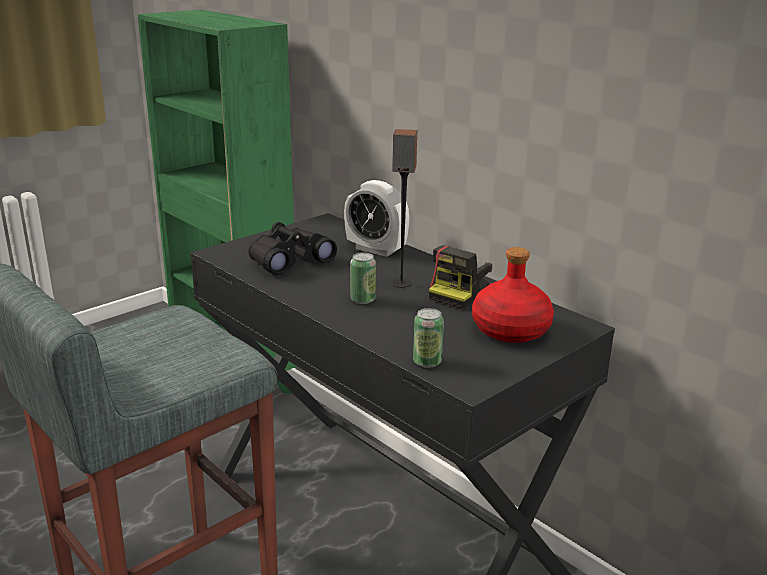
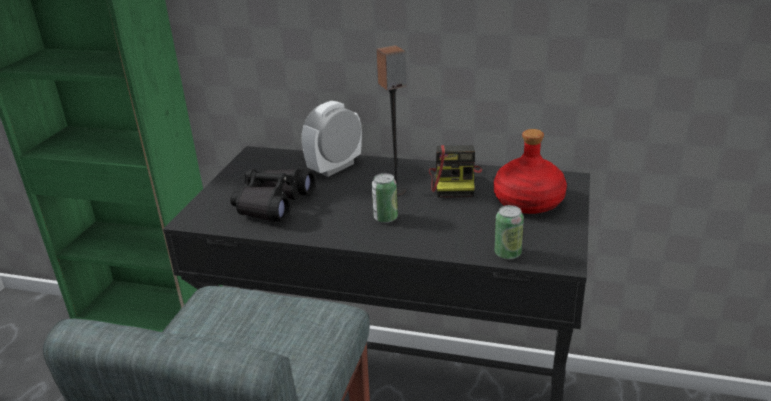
camera: 30 degrees left, 5 degrees up
alarm clock [344,180,409,257] -> alarm clock turned 135 degrees clockwise [302,101,362,177]

